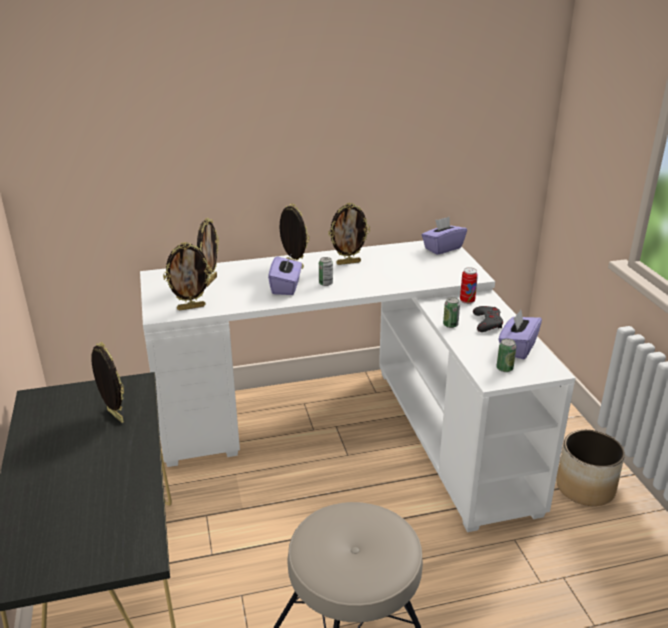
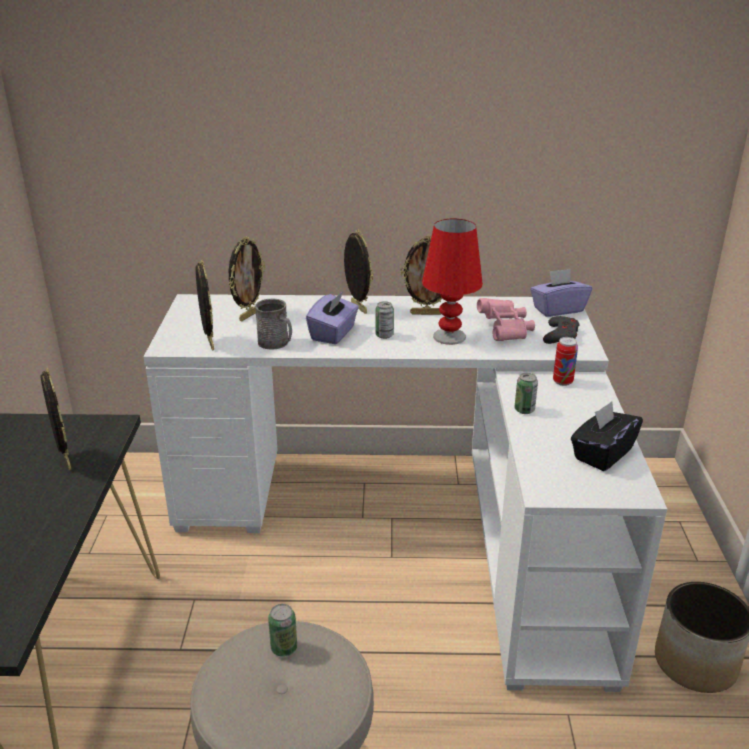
camera: 15 degrees right, 0 degrees up
picture frame [163,242,212,311] -> picture frame turned 105 degrees counterclockwise [196,259,214,350]
grey game controller [473,306,503,332] -> grey game controller moved to [543,316,579,344]
can [497,338,516,372] -> can moved to [268,604,297,657]
purple tissue box [498,310,542,359] -> black tissue box [571,401,643,471]
none -> grey mug [255,298,292,350]
none -> red table lamp [422,219,483,345]
none -> pink binoculars [477,298,535,341]

